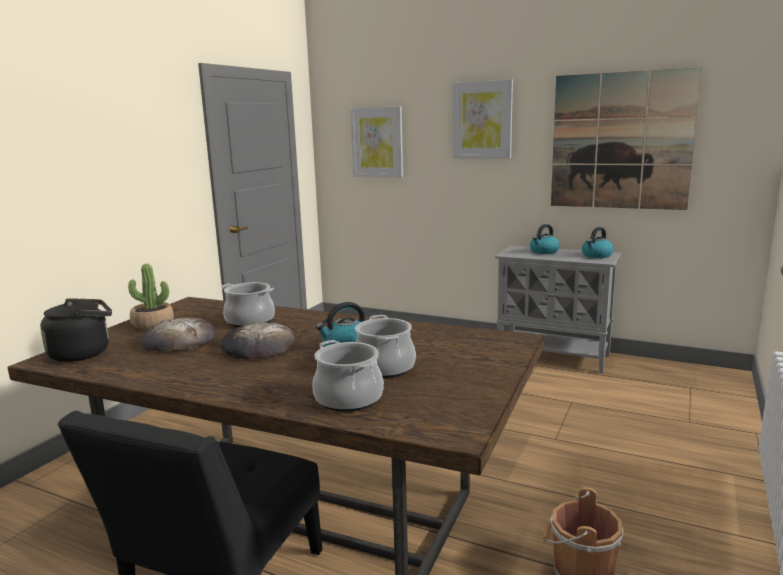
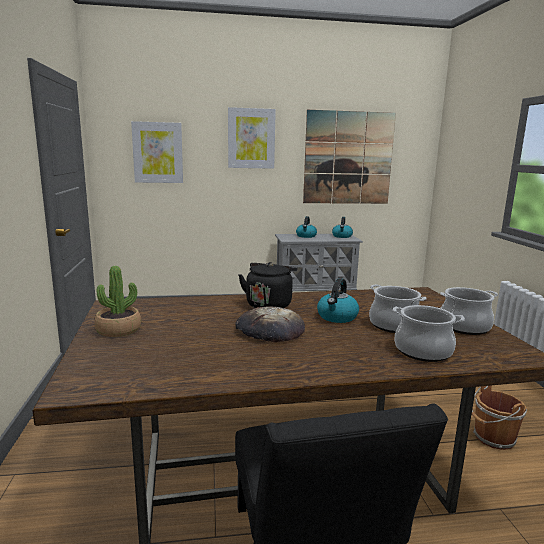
camera: 35 degrees left, 0 degrees up
black kettle [40,298,112,362] -> black kettle moved to [239,262,298,308]
bread [141,317,216,352] -> none
cooking pot [221,282,275,327] -> cooking pot moved to [440,287,498,335]

